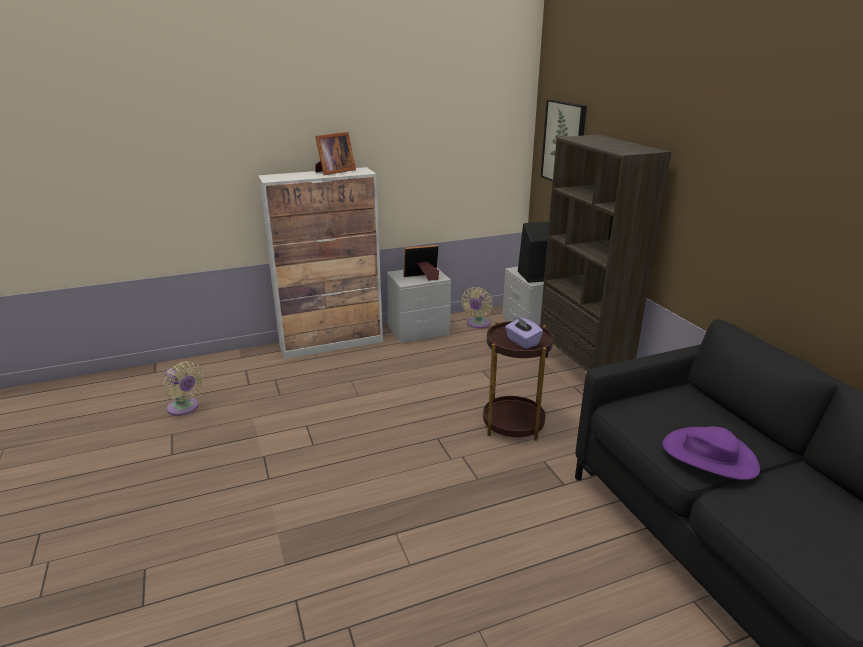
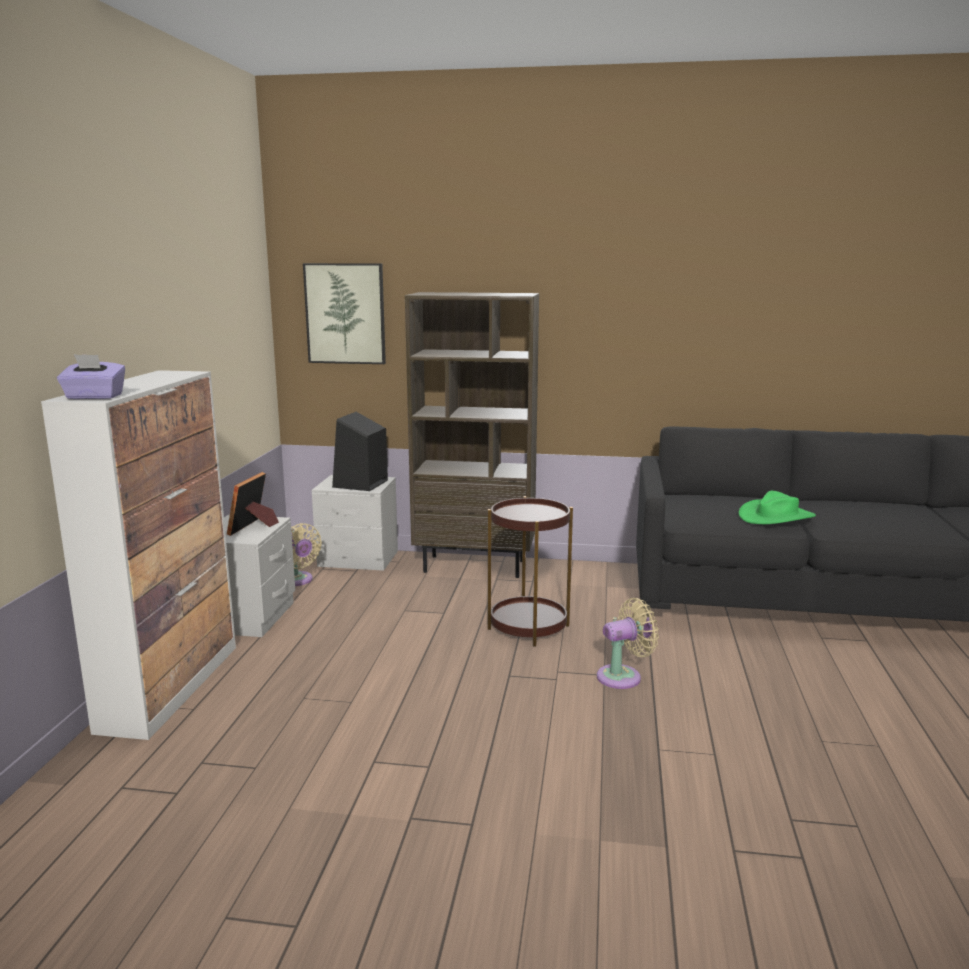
camera: 60 degrees left, 10 degrees down
beige fan [163,362,204,416] -> beige fan moved to [597,598,659,689]
picture frame [315,132,356,175] -> none
purple tissue box [505,316,543,349] -> purple tissue box moved to [57,354,125,399]
purple hat [662,427,760,480] -> green hat [739,491,816,524]

